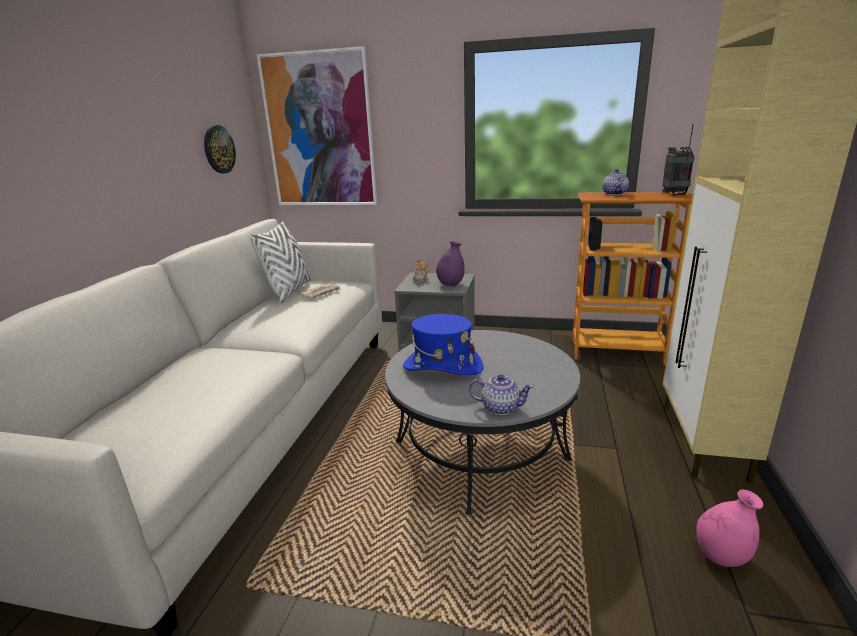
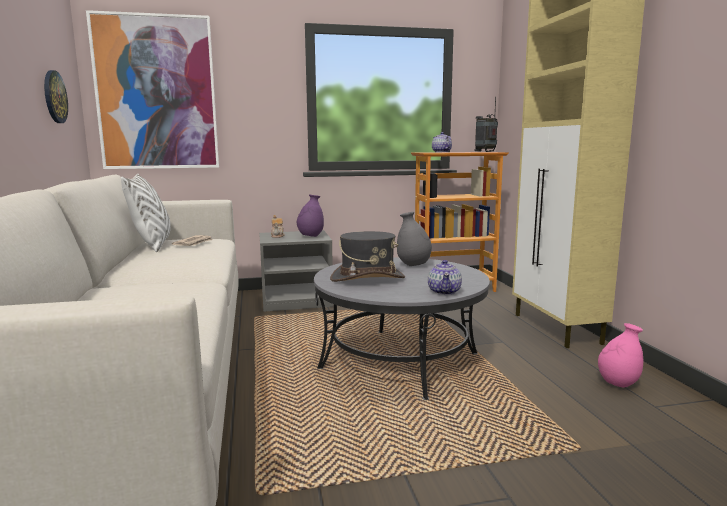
camera: 25 degrees left, 10 degrees down
blue hat [403,314,483,375] -> grey hat [330,231,405,282]
teapot [469,374,534,415] -> teapot turned 105 degrees clockwise [428,260,462,295]
none -> grey vase [397,212,432,266]

